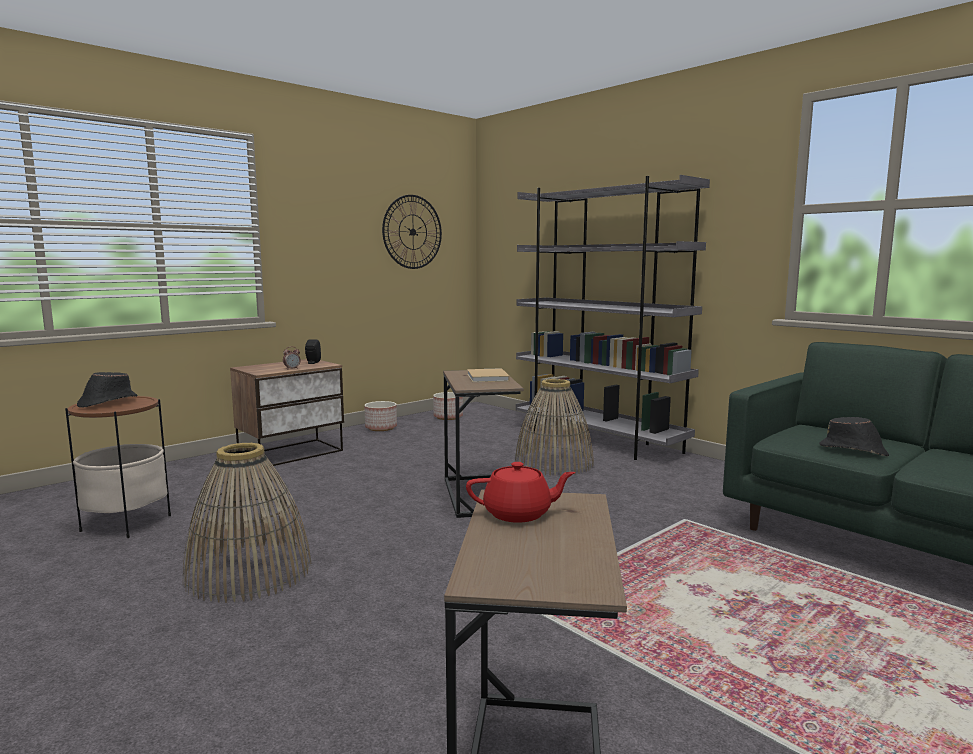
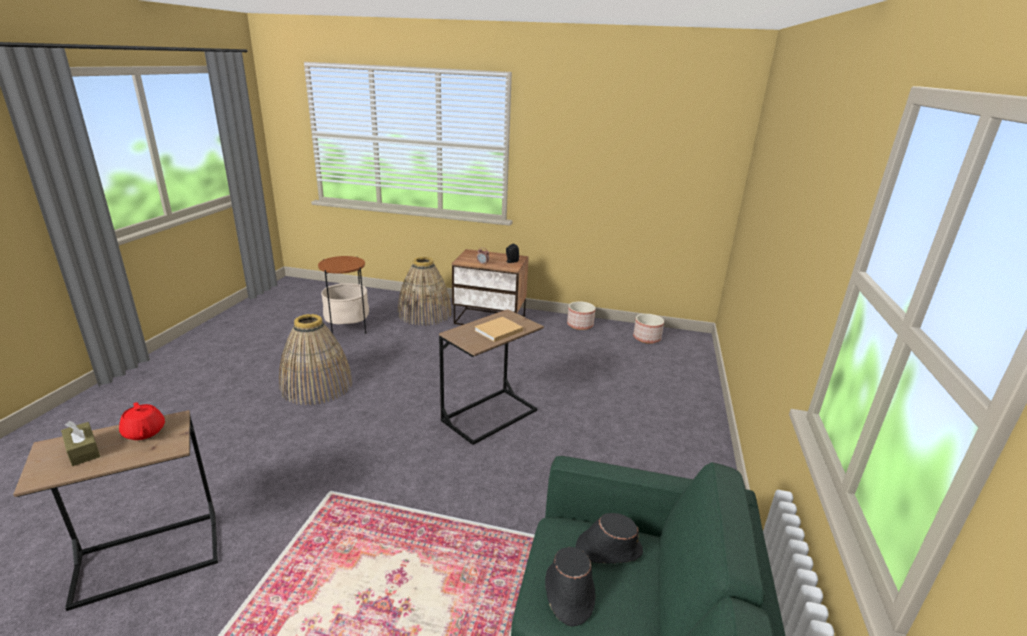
camera: 55 degrees right, 15 degrees up
black hat [77,372,137,408] -> black hat moved to [575,513,643,564]
wall clock [382,195,442,269] -> none
basket [515,379,594,476] -> basket moved to [398,257,452,326]
grey bookcase [516,175,710,460] -> none
none -> brown tissue box [61,421,100,466]

